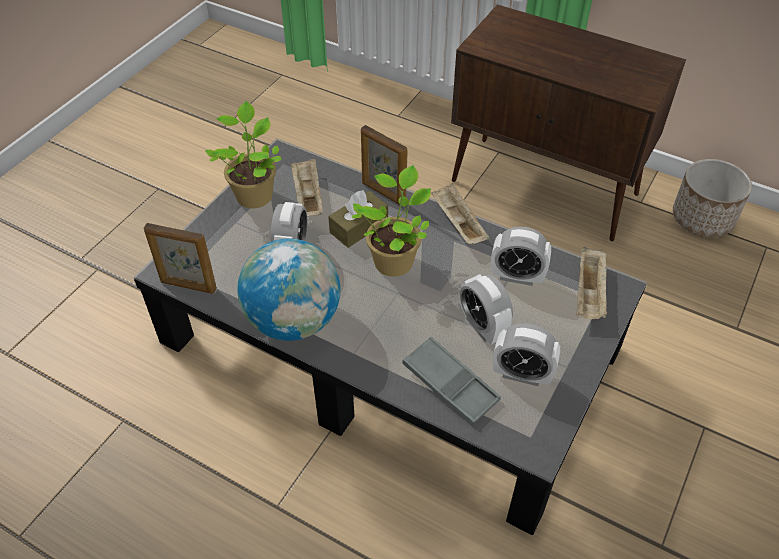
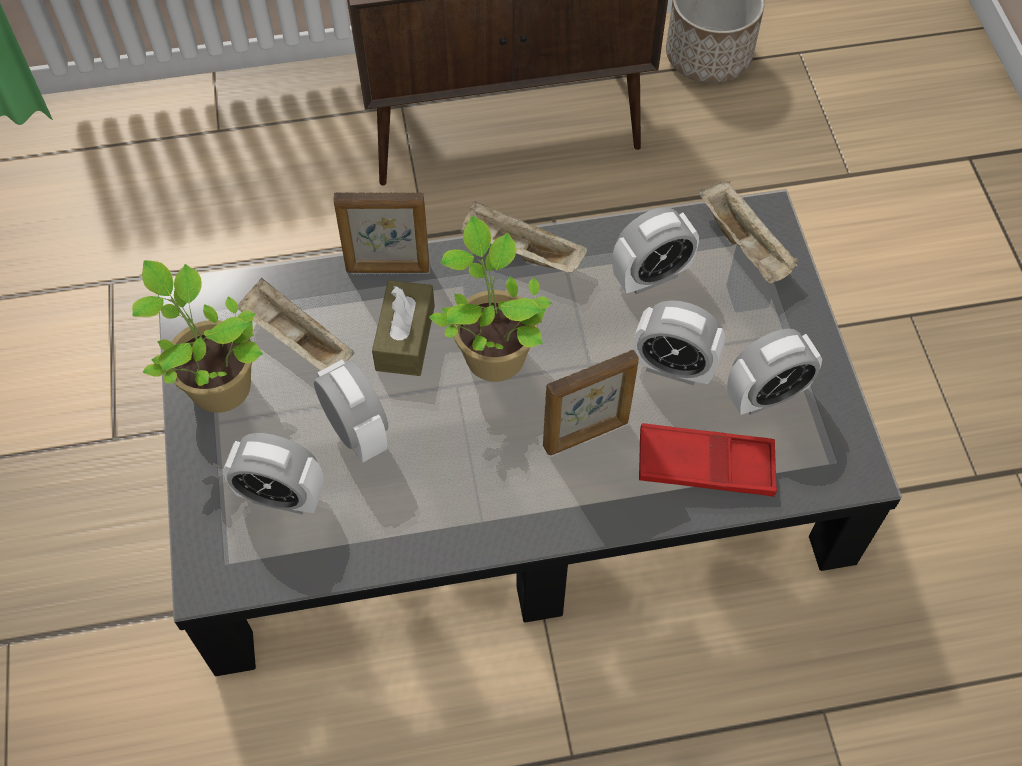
camera: 40 degrees left, 10 degrees up
picture frame [144,223,217,294] -> picture frame moved to [543,350,639,455]
globe [237,238,340,341] -> none
grey tray [402,337,501,426] -> red tray [639,423,777,497]
none -> alarm clock [223,433,324,514]

